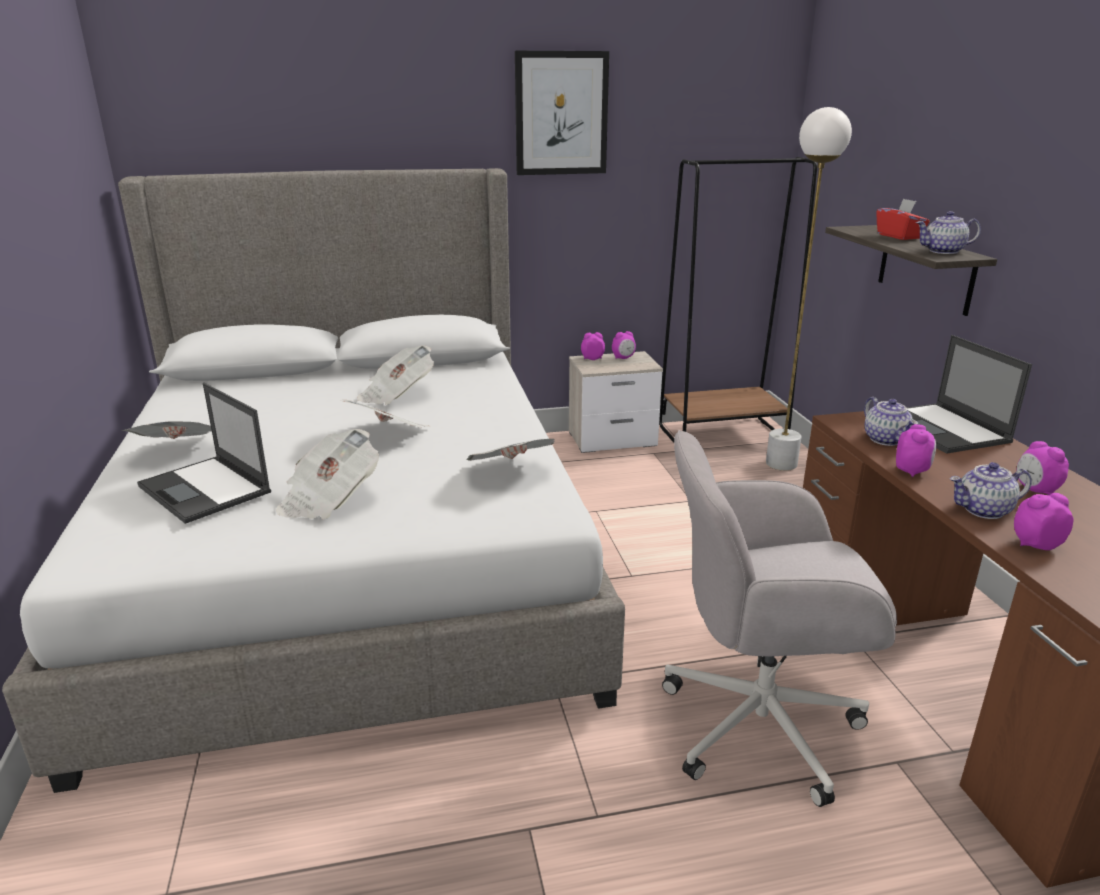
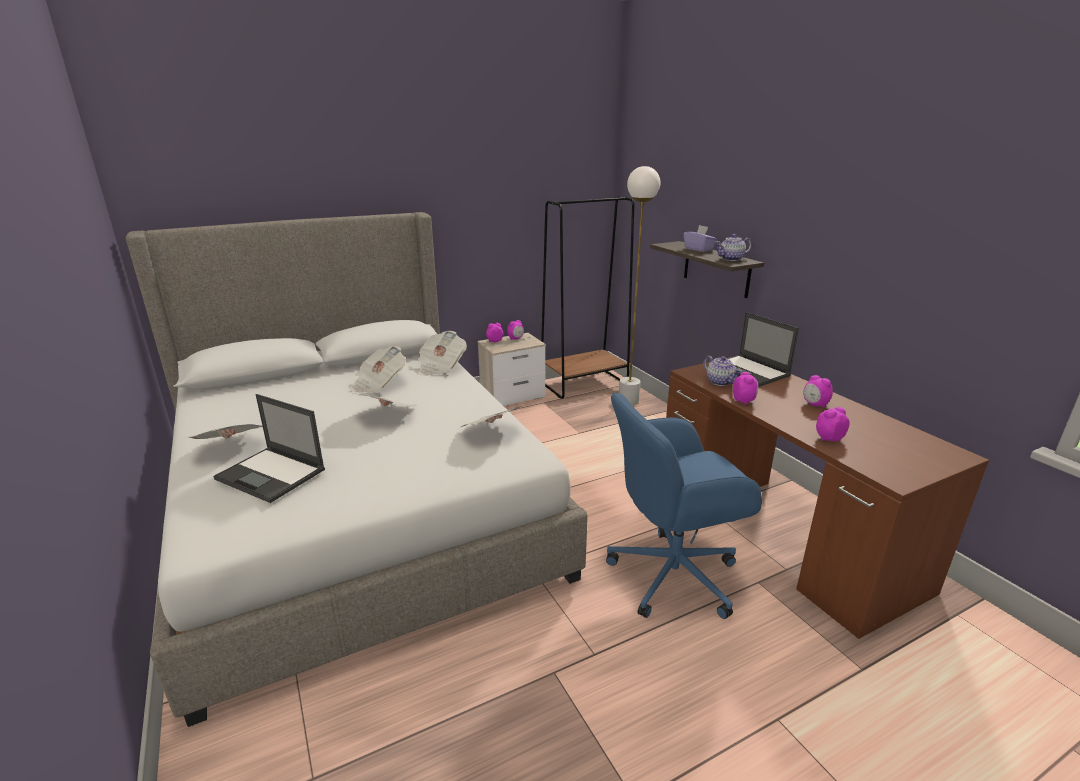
camera: 15 degrees left, 0 degrees up
newspaper [276,429,379,519] -> newspaper moved to [417,331,467,376]
picture [515,51,609,175] -> none
grey office chair [662,430,897,807] -> blue office chair [606,393,762,619]
red tissue box [876,198,930,240] -> purple tissue box [684,225,717,252]
teapot [950,462,1032,519] -> none

